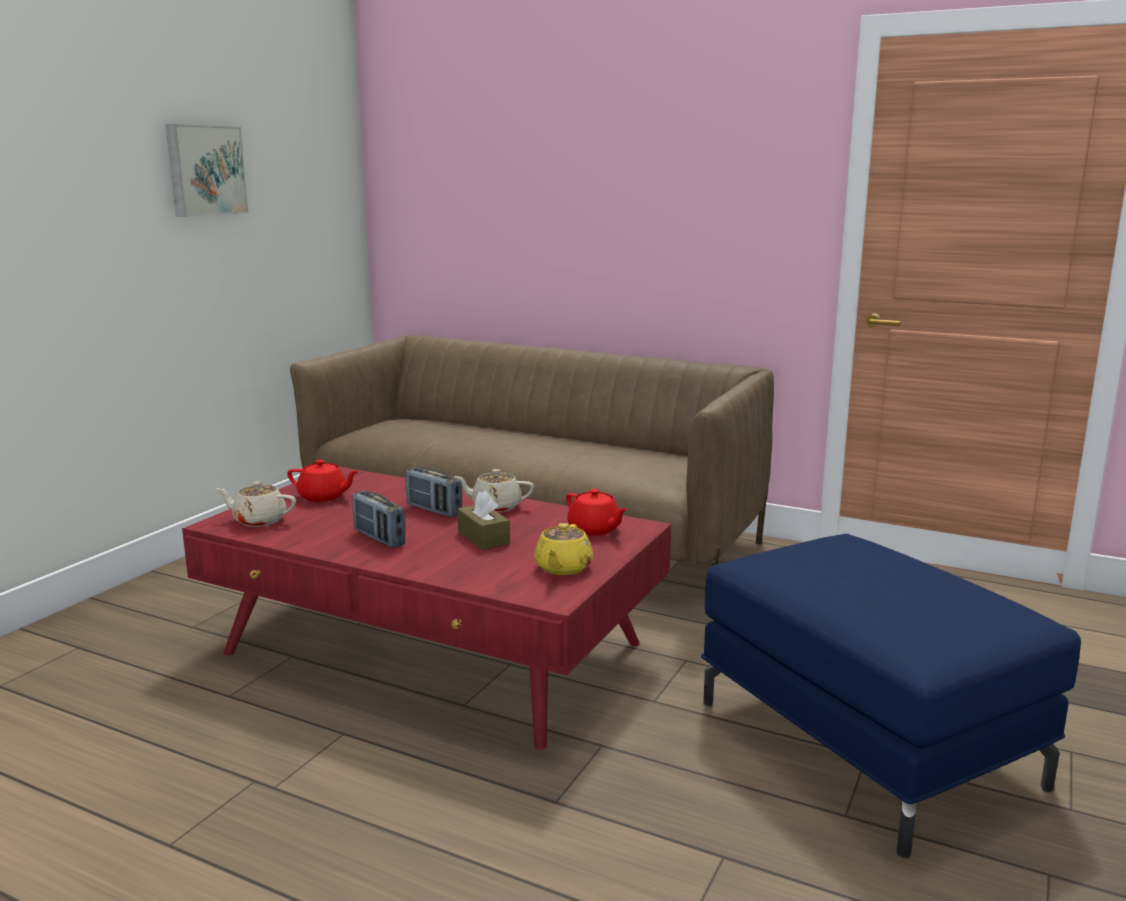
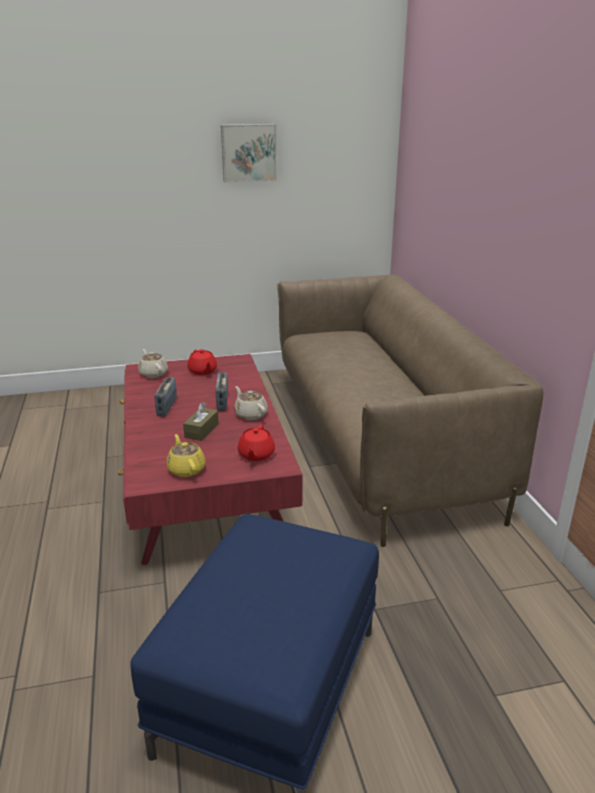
camera: 50 degrees right, 10 degrees up
yellow teapot [534,523,593,575] -> yellow teapot turned 90 degrees clockwise [166,434,206,477]

